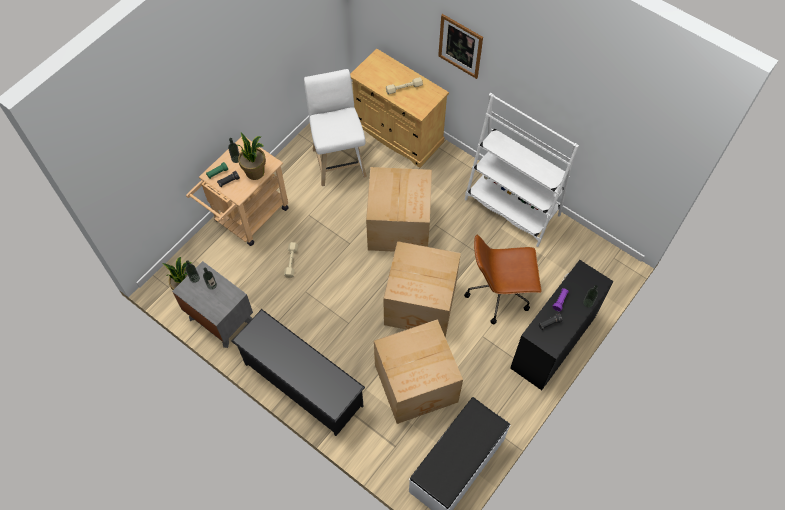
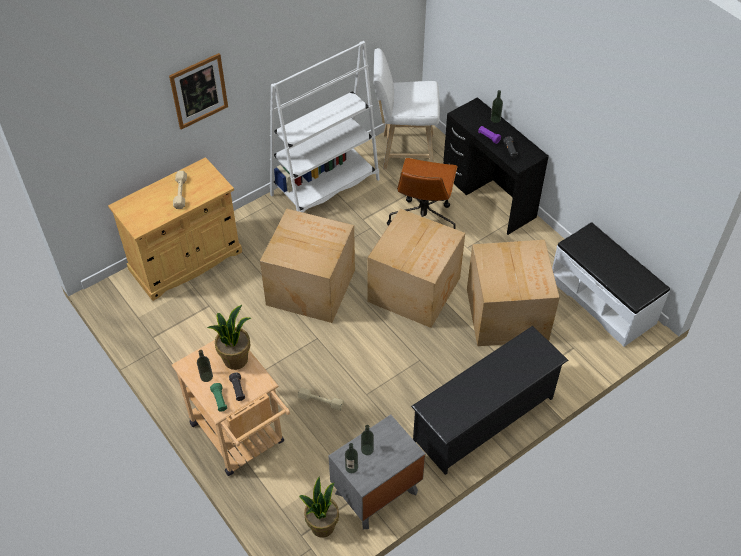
camera: 75 degrees left, 10 degrees down
white stool [304,69,367,186] -> white stool moved to [373,48,440,169]

